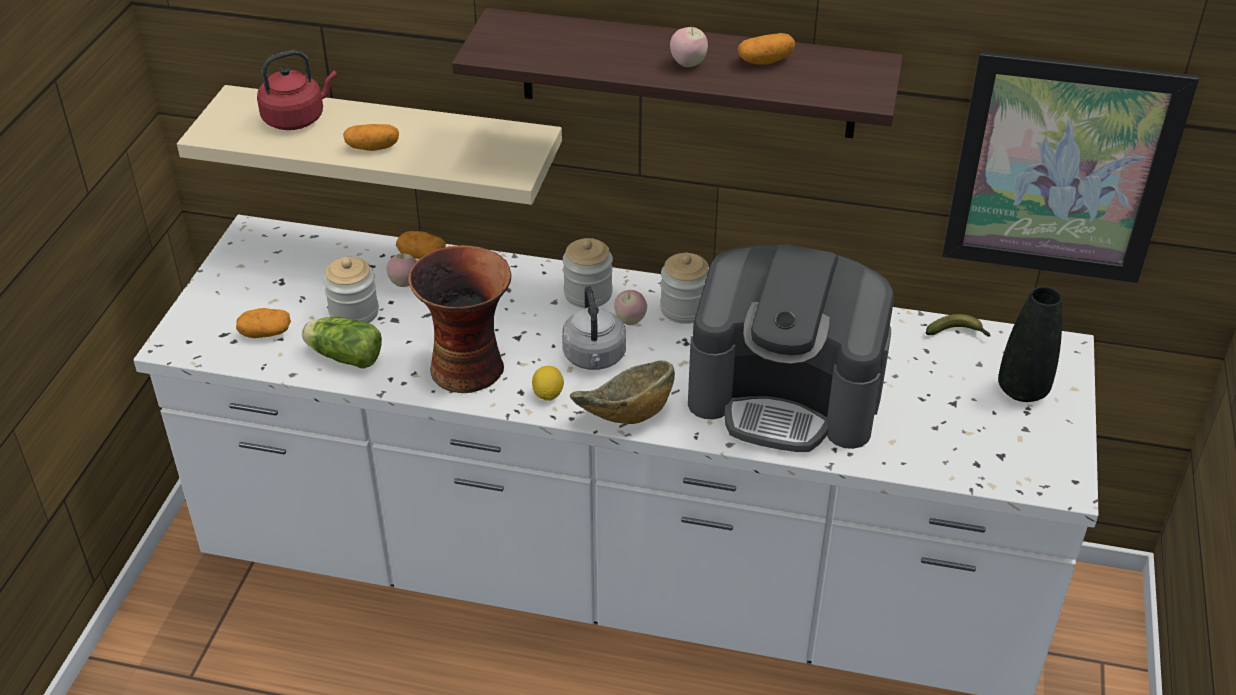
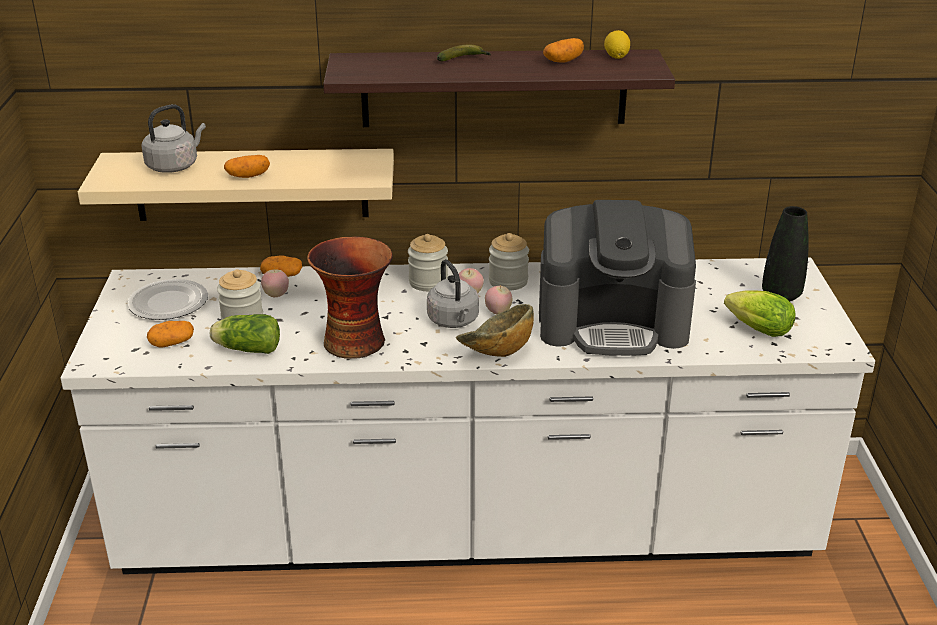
camera: 15 degrees left, 10 degrees down
red kettle [257,50,337,130] -> grey kettle [142,104,206,173]
lemon [532,366,564,401] -> lemon moved to [604,30,630,59]
apple [670,26,708,67] -> apple moved to [485,285,512,315]
banana [926,314,990,337] -> banana moved to [437,45,491,61]
picture [942,51,1199,283] -> none
none -> plate [127,279,208,320]
none -> lettuce [724,290,795,337]

